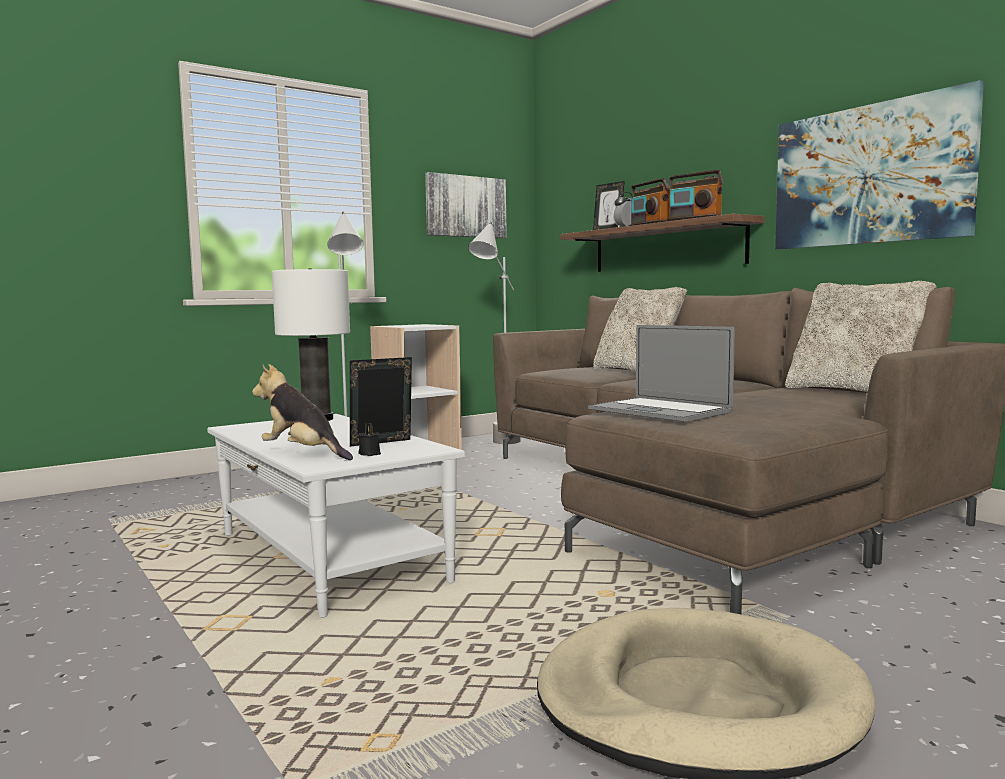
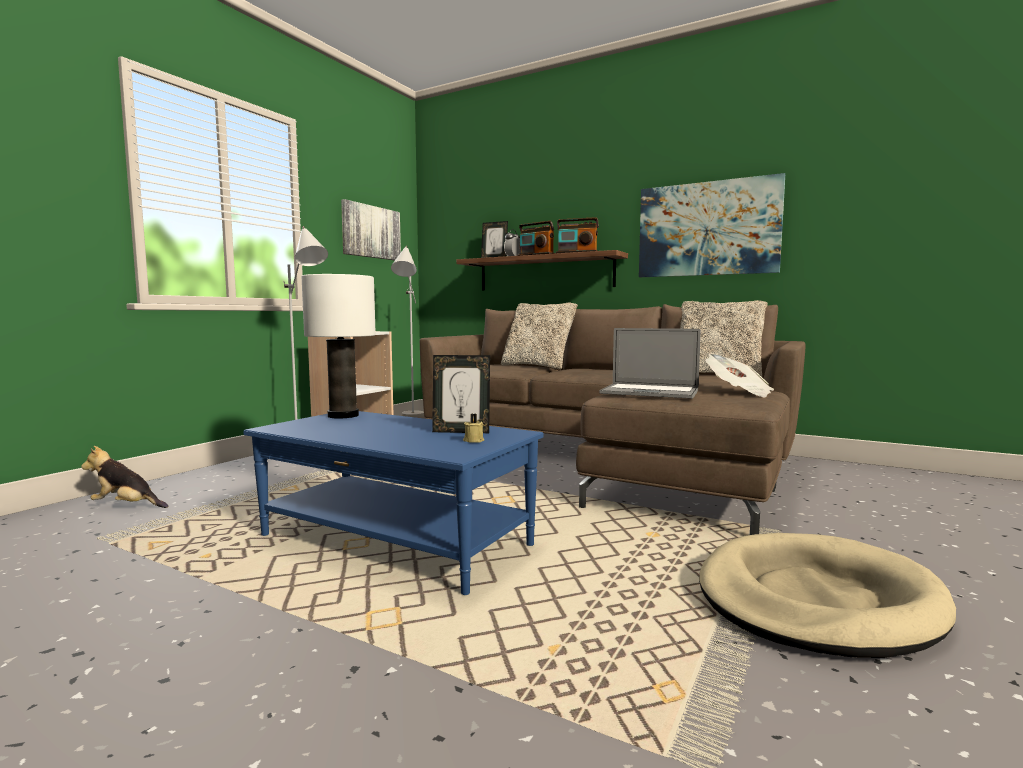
camera: 25 degrees left, 0 degrees up
white coffee table [207,414,465,618] -> blue coffee table [243,411,543,595]
plush toy [252,364,353,460] -> plush toy moved to [81,446,168,508]
picture frame [350,357,412,447] -> picture frame turned 120 degrees counterclockwise [432,355,490,433]
black candle [358,424,381,456] -> beige candle [463,414,484,443]
none -> newspaper [706,353,774,397]

